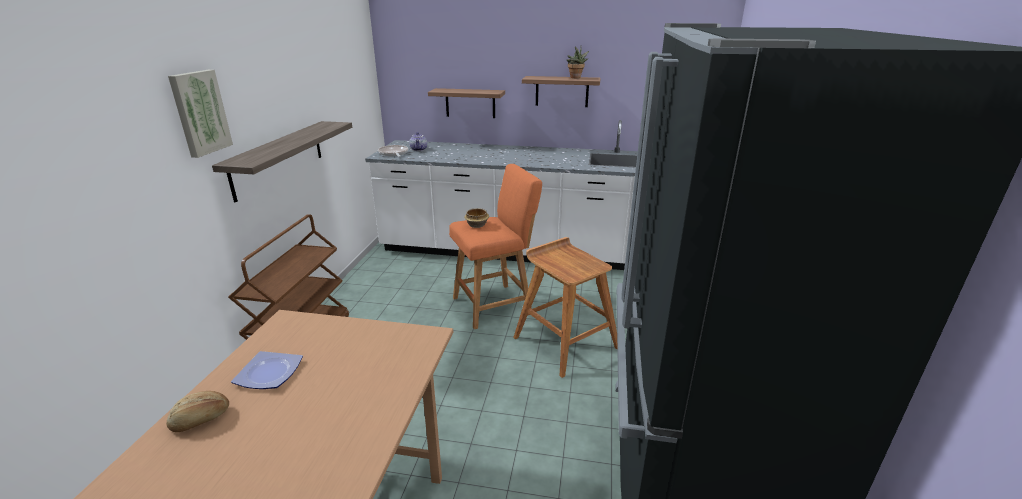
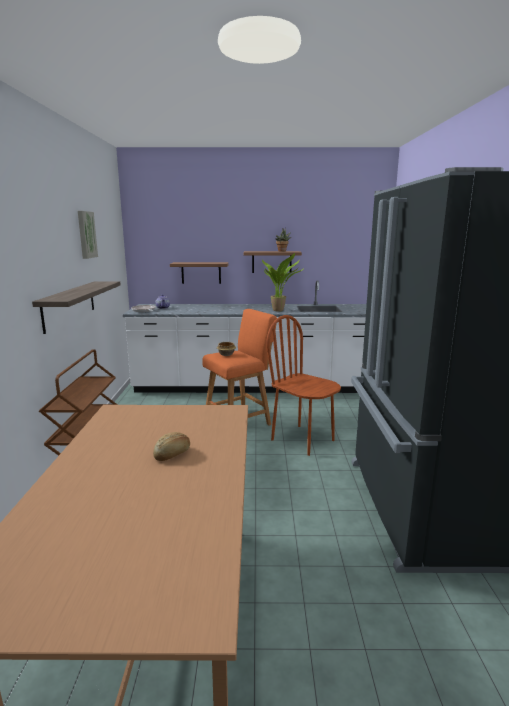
camera: 10 degrees left, 10 degrees down
bread [166,391,229,432] -> bread moved to [153,432,190,461]
picture [168,70,233,158] -> picture moved to [78,211,98,259]
plate [231,351,303,389] -> none
brown stool [513,237,617,378] -> brown chair [266,315,341,456]
none -> potted plant [262,253,303,312]

